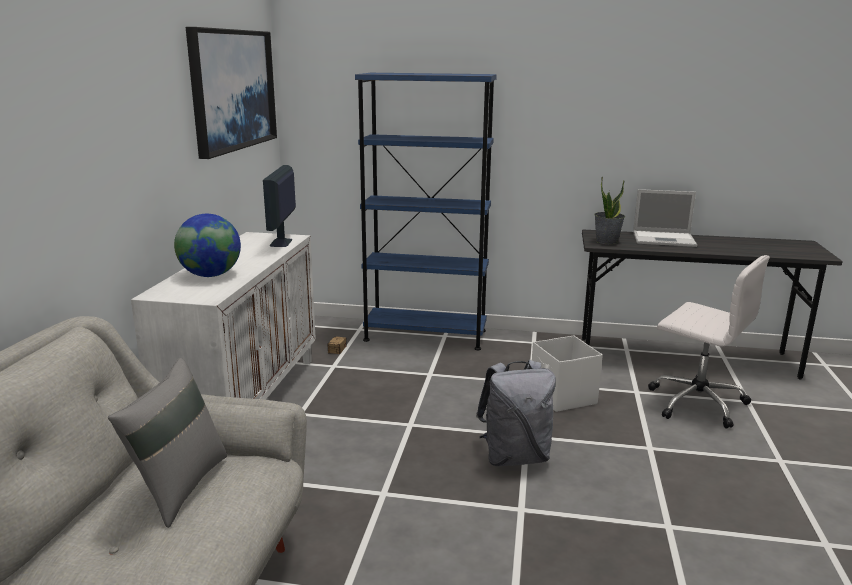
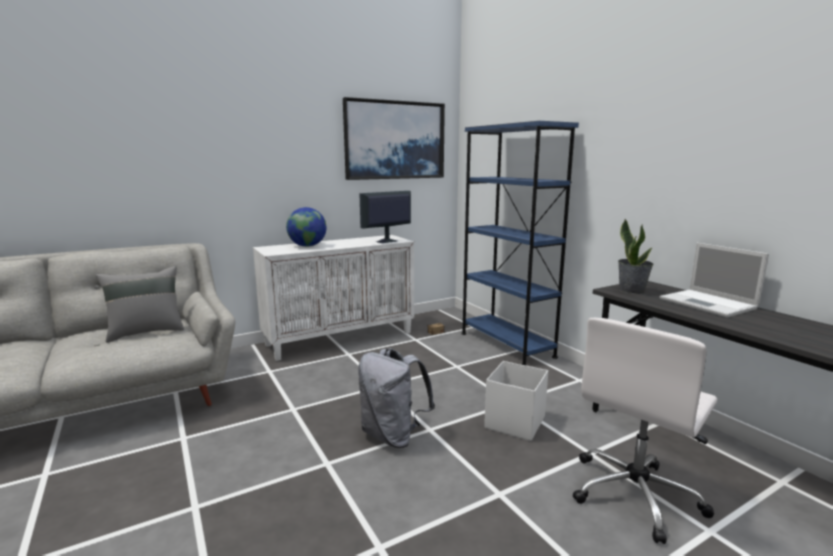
camera: 50 degrees right, 5 degrees down
white office chair [648,255,770,428] -> white office chair turned 45 degrees clockwise [573,318,718,544]

